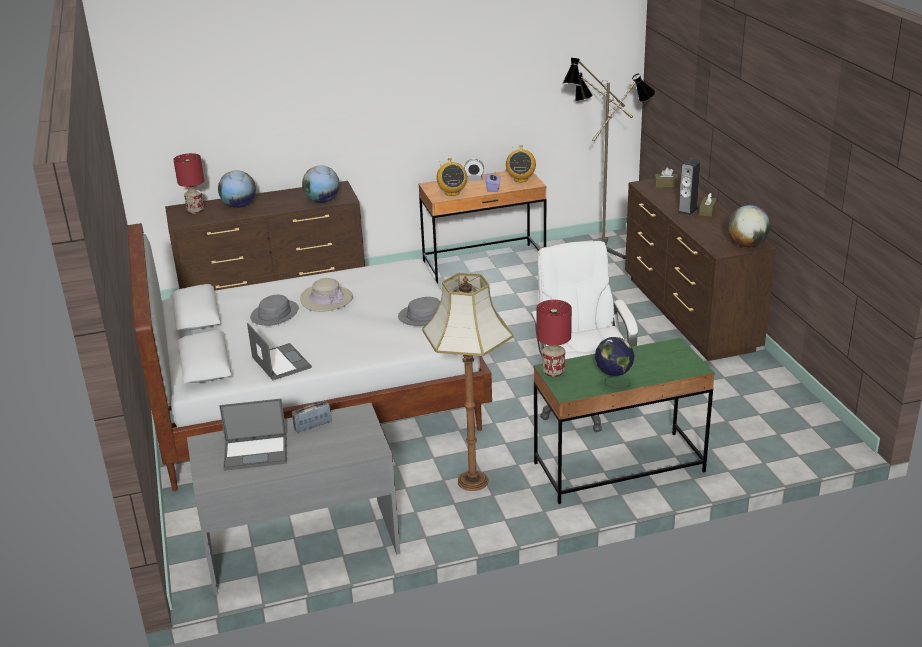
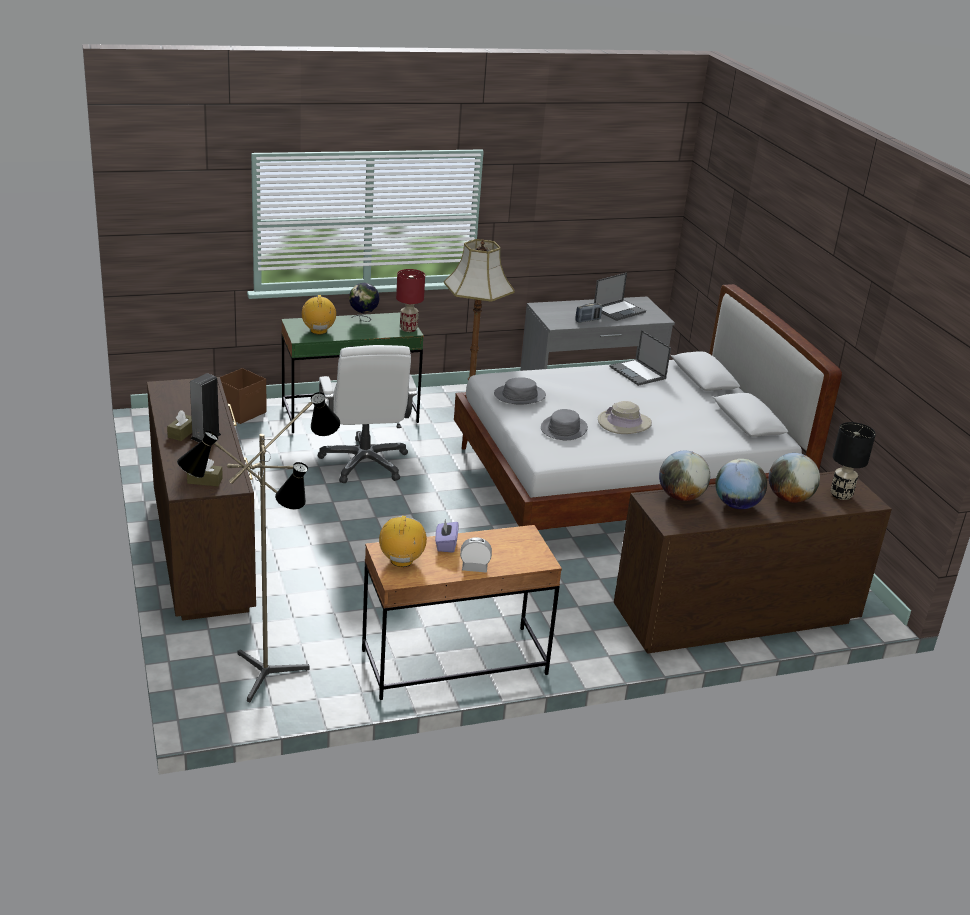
camera: 175 degrees right, 0 degrees up
red table lamp [173,153,204,214] -> black table lamp [831,422,876,500]
laptop [219,399,287,471] -> laptop turned 150 degrees clockwise [594,273,646,321]
grey hat [250,295,299,326] -> grey hat moved to [541,409,588,440]
radio [436,158,467,196] -> radio moved to [302,295,336,334]
globe [728,205,771,247] -> globe moved to [715,459,767,509]
none -> brown storage box [220,368,267,424]

